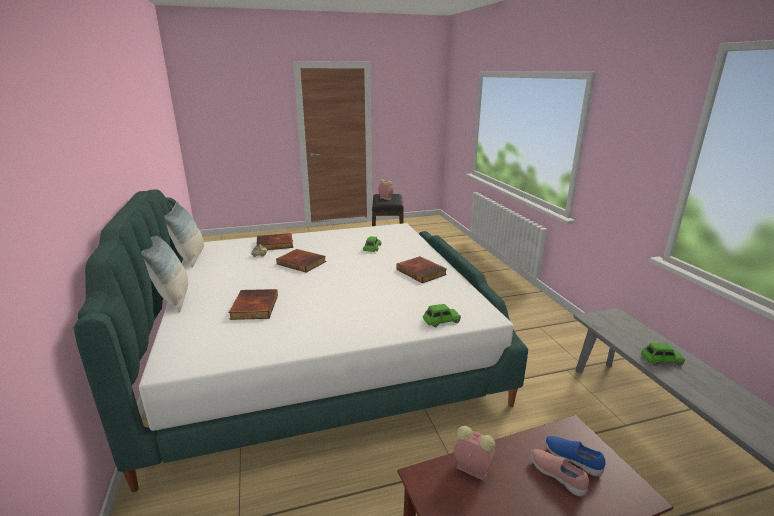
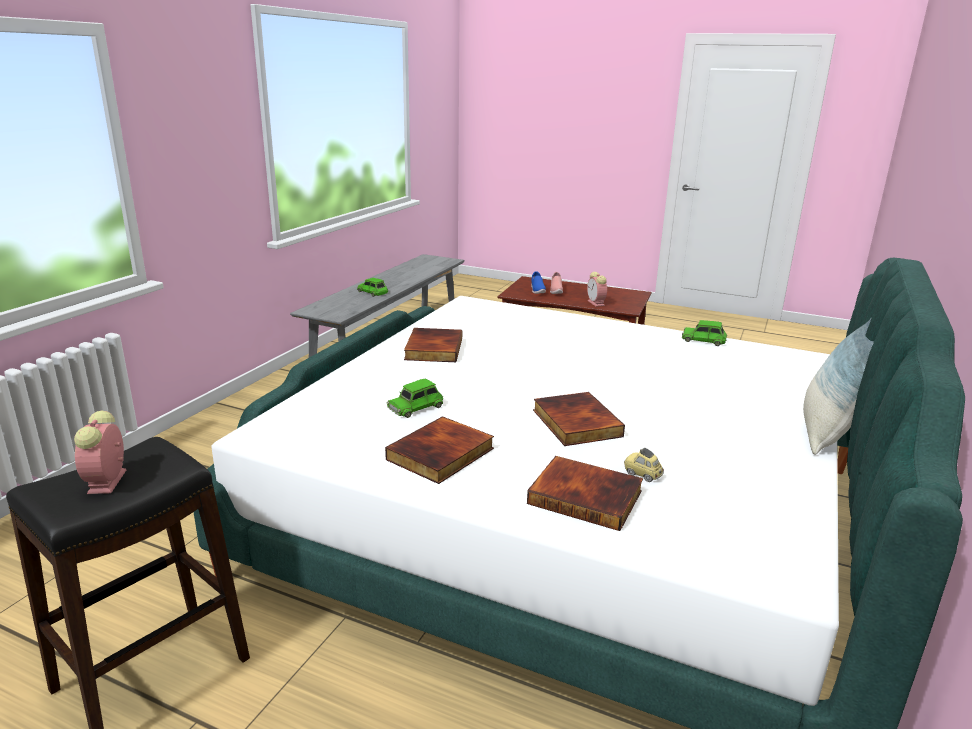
camera: 140 degrees left, 0 degrees up
pillow [164,202,204,268] -> none
book [229,289,278,320] -> book moved to [385,416,494,484]
green toy car [423,304,461,327] -> green toy car moved to [682,320,727,346]

